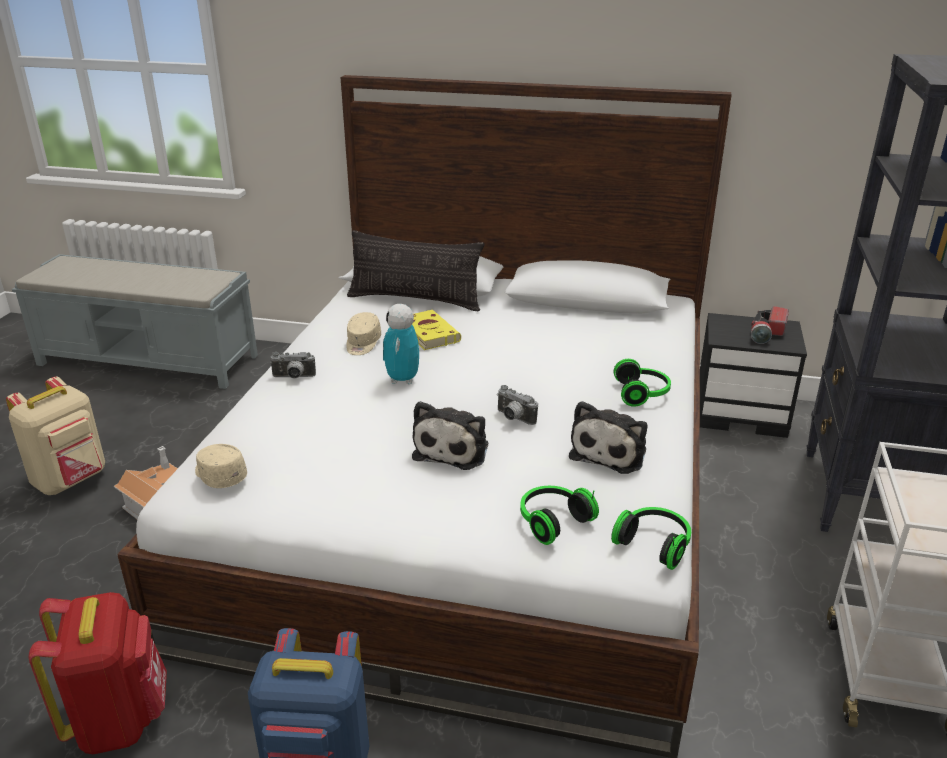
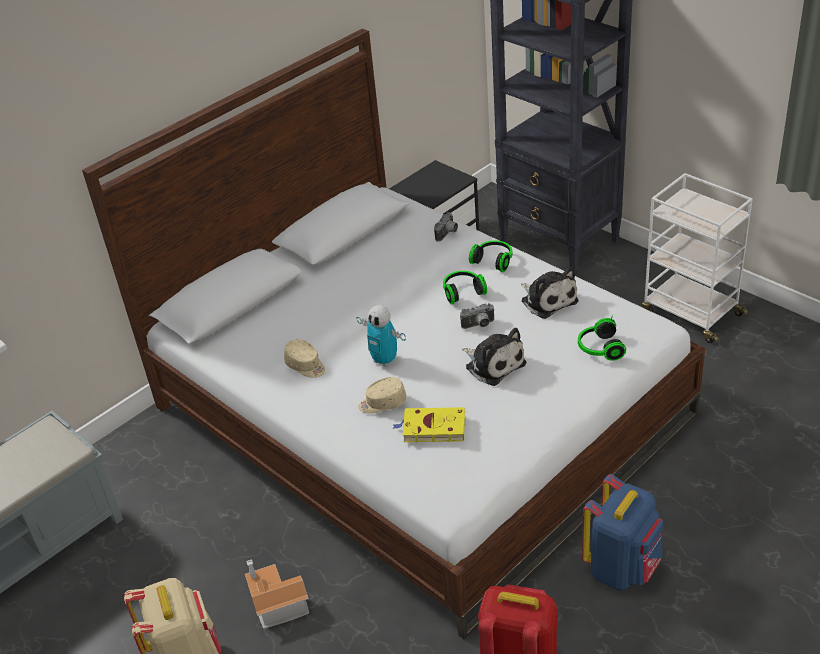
camera: 55 degrees left, 10 degrees up
beige cap [195,444,247,488] -> beige cap moved to [358,377,406,414]
camera [270,352,316,379] -> camera moved to [434,212,458,242]
pillow [347,230,485,311] -> none
yellow book [412,310,461,350] -> yellow book moved to [393,407,466,442]
headphones [611,507,691,570] -> headphones moved to [443,271,487,305]
flashlight [751,306,789,344] -> none

